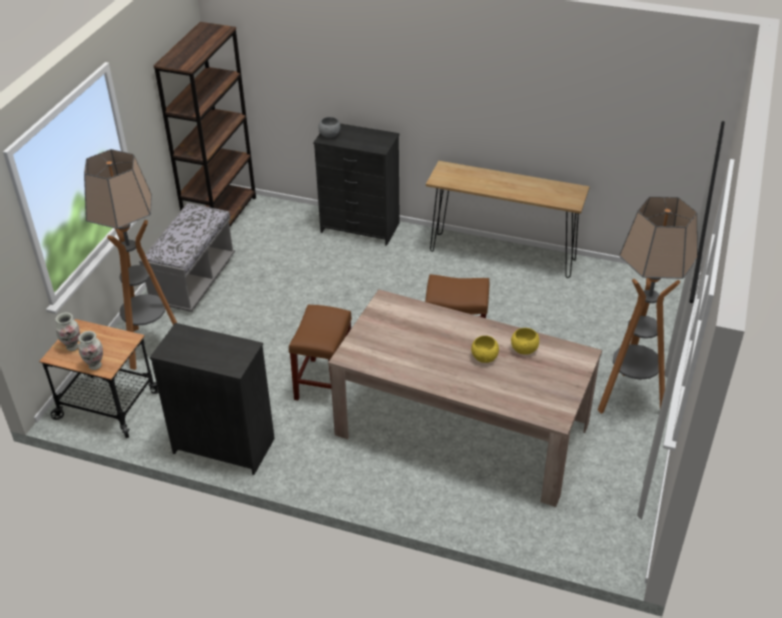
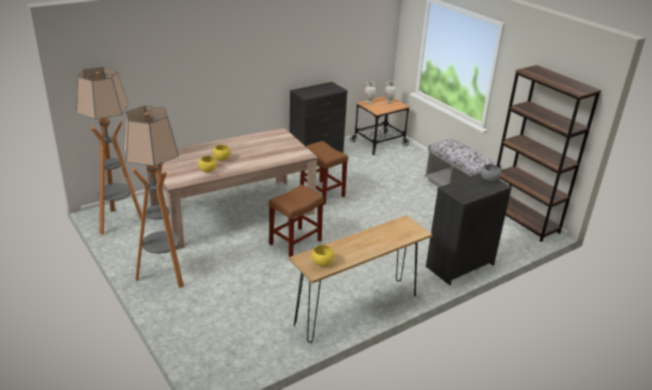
camera: 125 degrees right, 10 degrees down
floor lamp [84,149,177,370] -> floor lamp moved to [76,67,142,235]
none -> yellow bowl [312,245,334,267]

